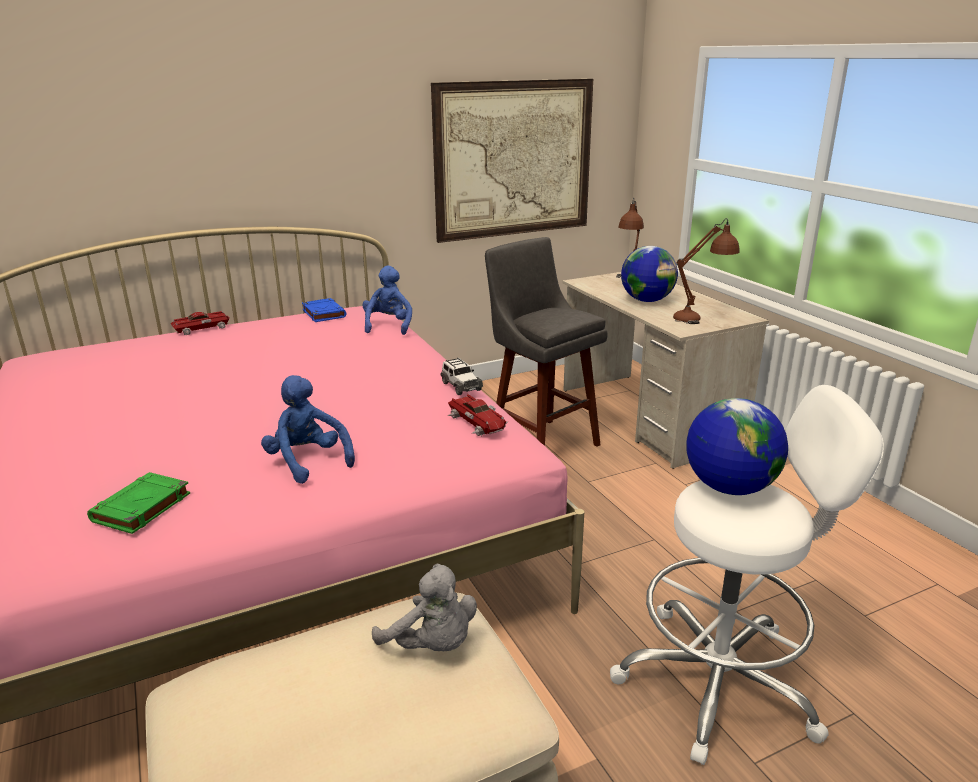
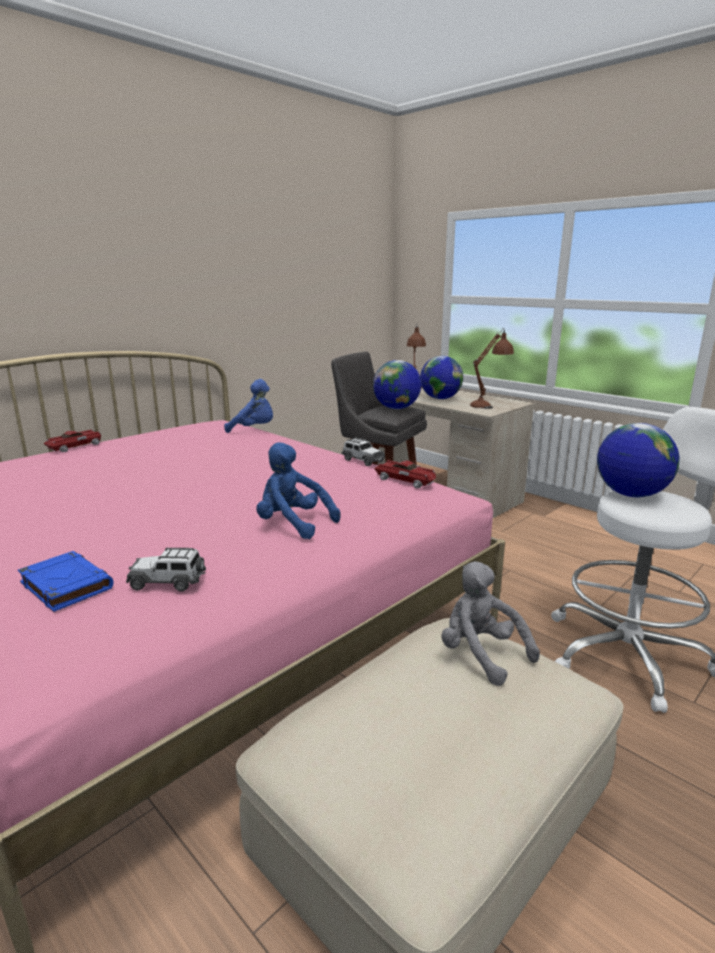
camera: 20 degrees left, 5 degrees down
green book [87,472,190,534] -> toy car [126,548,206,592]
blue book [302,298,346,322] -> blue book moved to [18,551,114,612]
blue plush toy [362,266,412,335] -> blue plush toy turned 120 degrees clockwise [224,379,273,433]
grey plush toy [372,564,477,651] -> grey plush toy turned 150 degrees counterclockwise [441,561,540,686]
picture [431,79,593,243] -> none
none -> globe [373,360,421,409]

